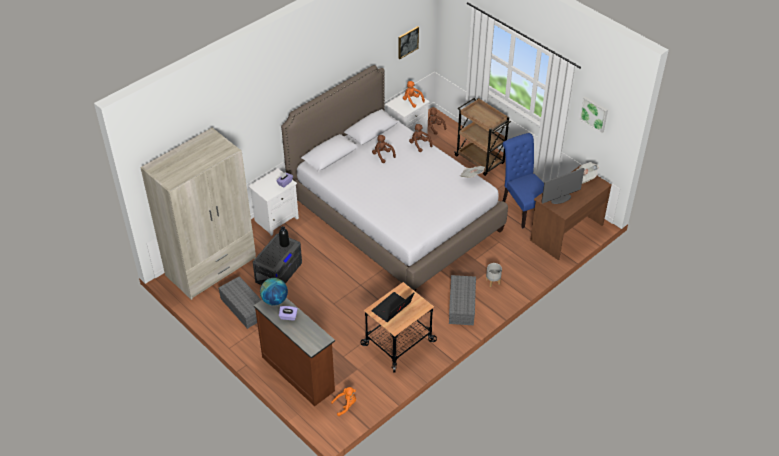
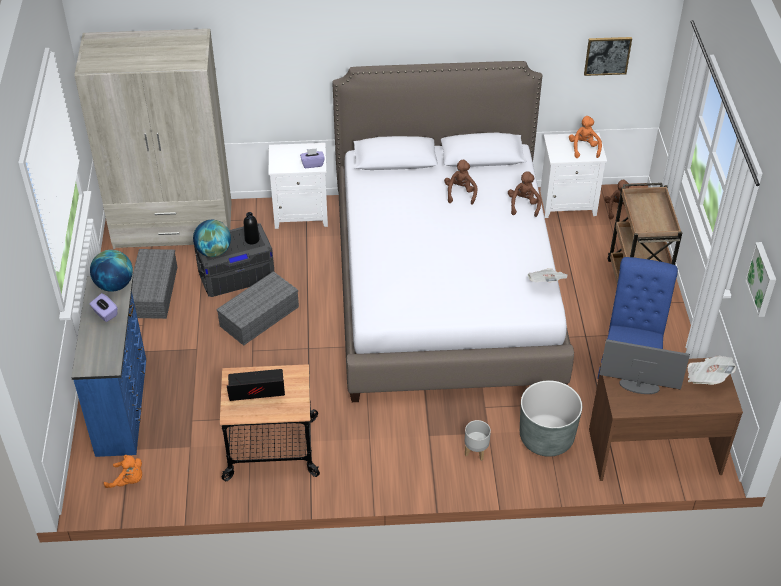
camera: 40 degrees right, 0 degrees up
brown dresser [254,298,335,406] -> blue dresser [71,274,146,457]
grey storage box [449,275,476,325] -> grey storage box moved to [216,271,299,346]
none -> globe [193,220,231,257]
none -> grey planter [520,380,582,457]

